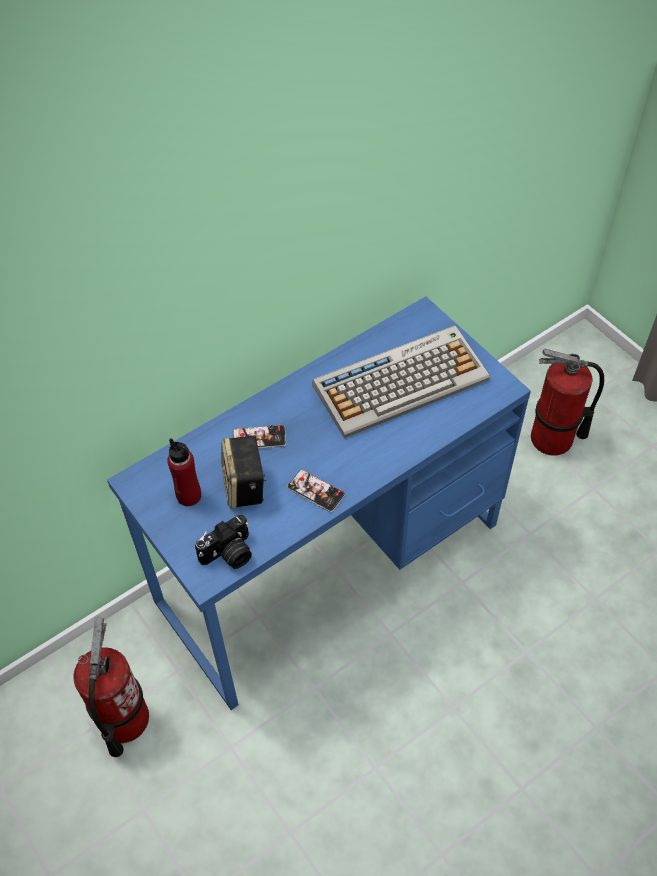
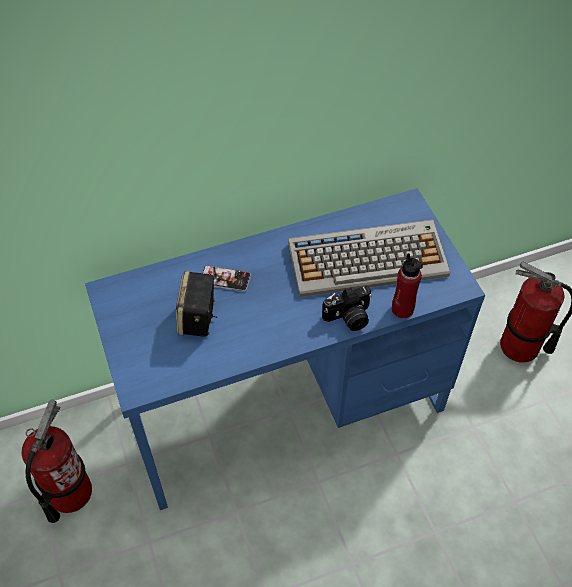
camera: 15 degrees right, 0 degrees up
red bottle [167,438,201,506] -> red bottle moved to [392,253,423,318]
camera [195,515,252,569] -> camera moved to [322,286,372,331]
phone [287,470,345,512] -> none

